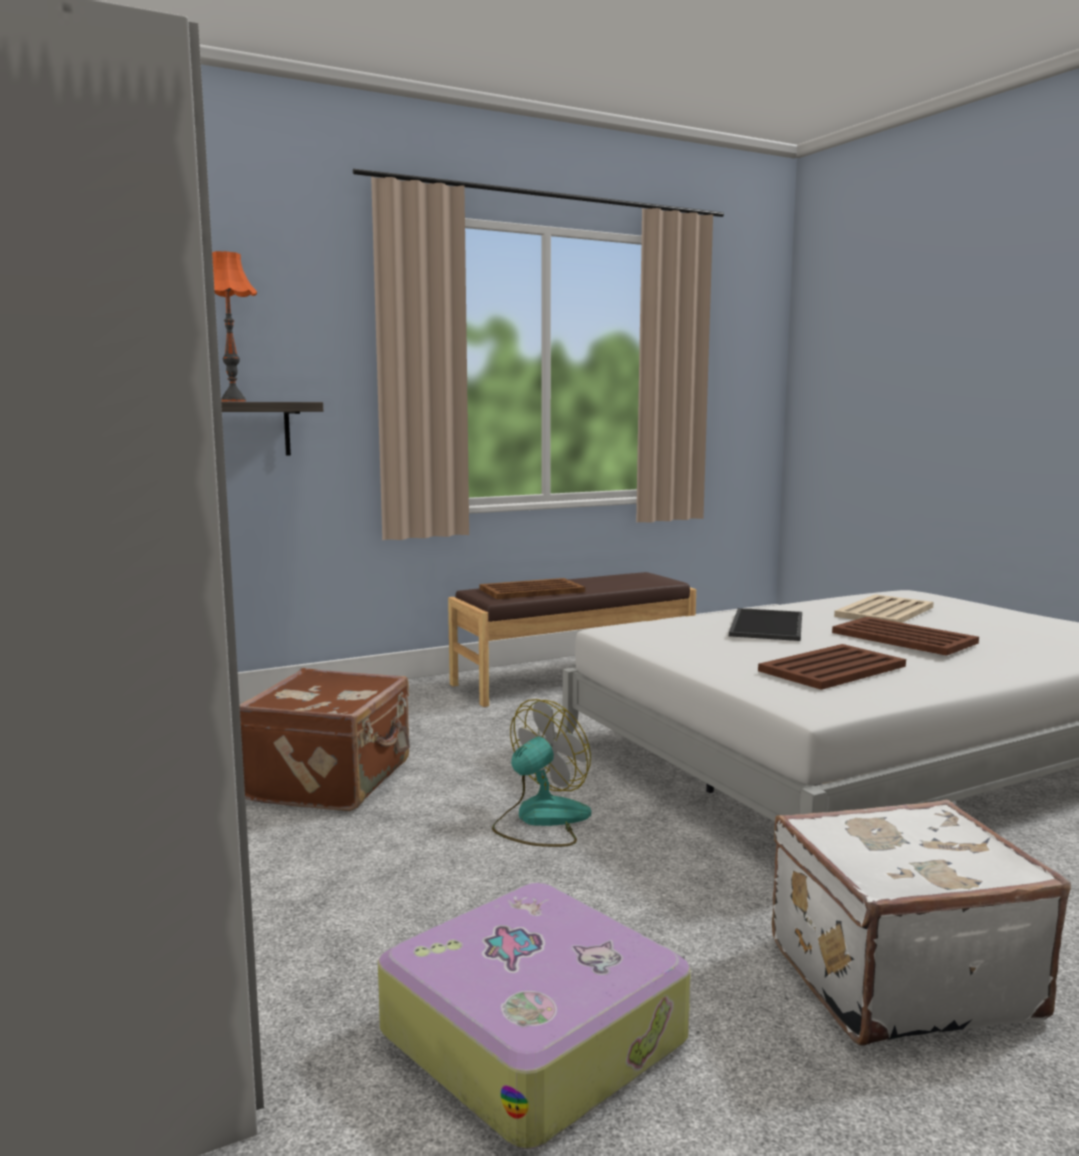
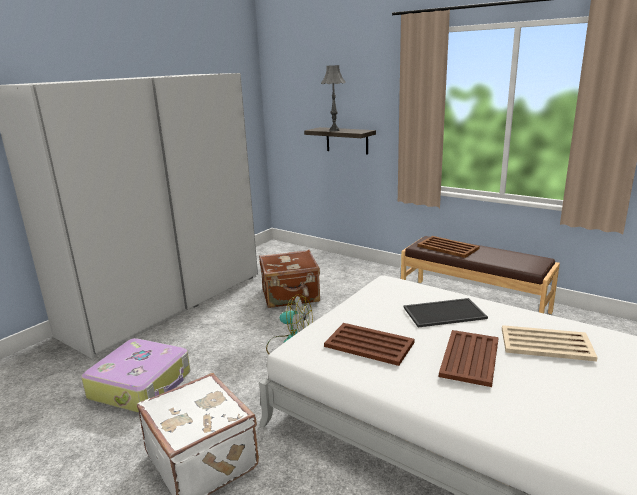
camera: 65 degrees right, 10 degrees up
orange table lamp [212,251,257,401] -> grey table lamp [321,65,346,131]

